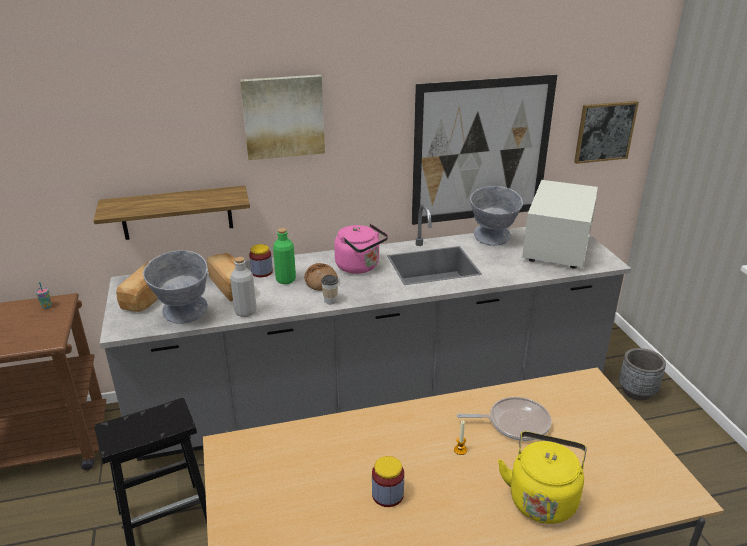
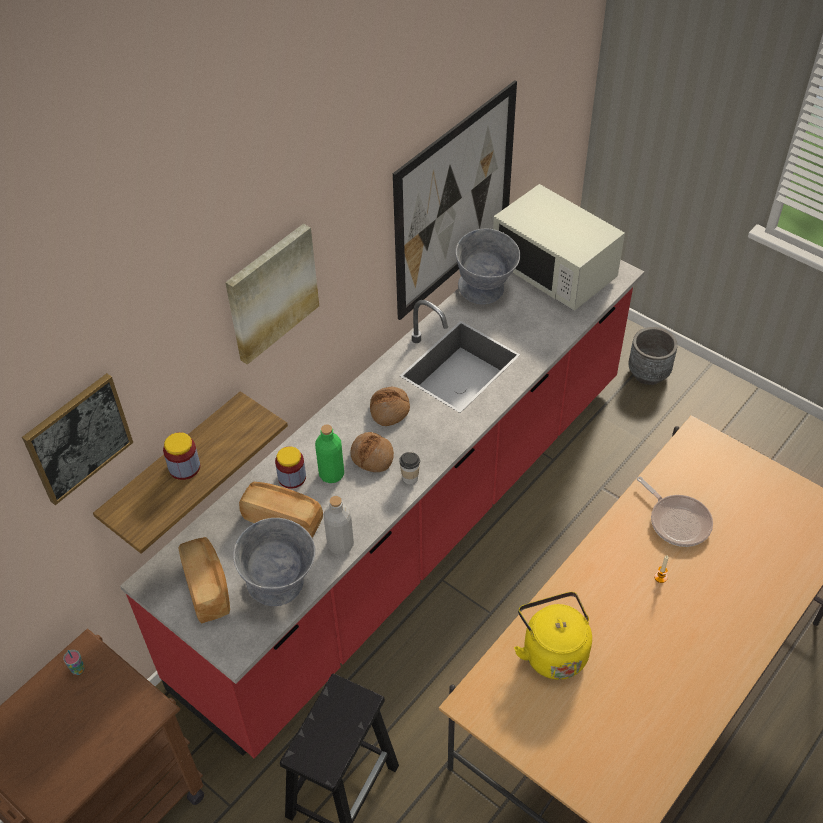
camera: 35 degrees left, 20 degrees up
grey counter [100,204,631,461] -> red counter [120,260,645,758]
pink kettle [334,224,388,274] -> bread [370,387,410,426]
jar [372,456,404,507] -> jar moved to [163,432,200,480]
frying pan [457,397,552,441] -> frying pan turned 90 degrees clockwise [637,477,713,547]
yellow kettle [498,431,587,524] -> yellow kettle moved to [514,592,592,680]
white microwave [522,180,598,269] -> white microwave turned 150 degrees clockwise [493,184,625,311]
picture [574,101,639,164] -> picture moved to [22,373,133,505]

